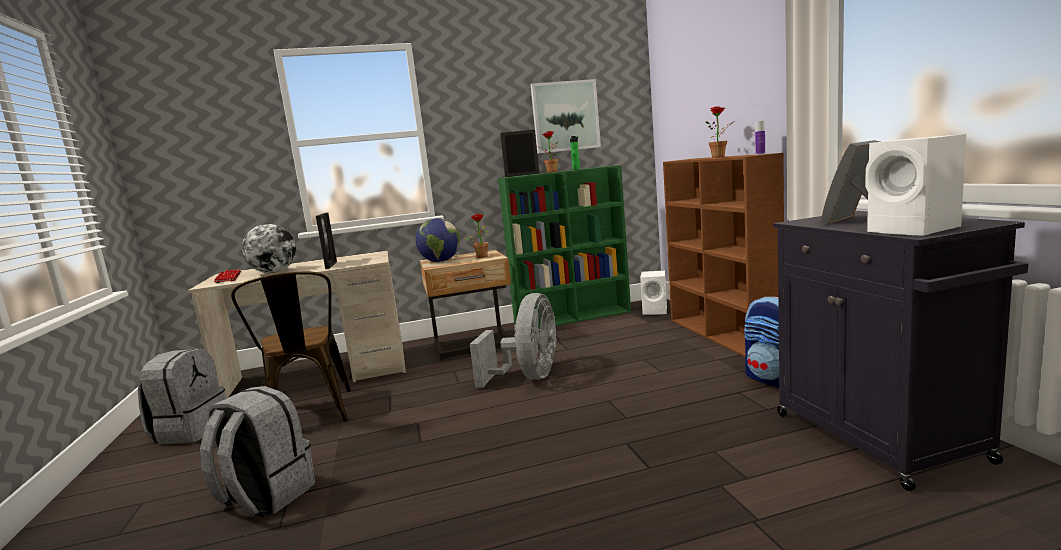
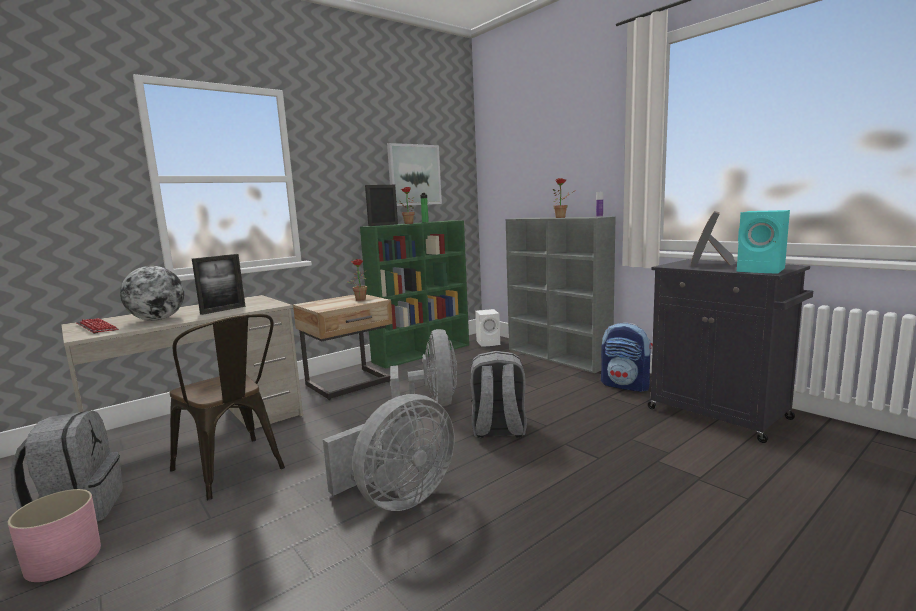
camera: 25 degrees left, 0 degrees up
grey backpack [200,386,315,518] -> grey backpack moved to [470,351,527,438]
picture frame [316,213,337,269] -> picture frame turned 75 degrees clockwise [192,254,246,315]
globe [416,218,460,262] -> none
brown bookcase [663,153,784,357] -> grey bookcase [506,217,616,373]
white speaker [865,134,966,236] -> turquoise speaker [737,210,790,273]
none -> pink planter [8,489,101,582]
none -> grey fan [323,394,454,511]

